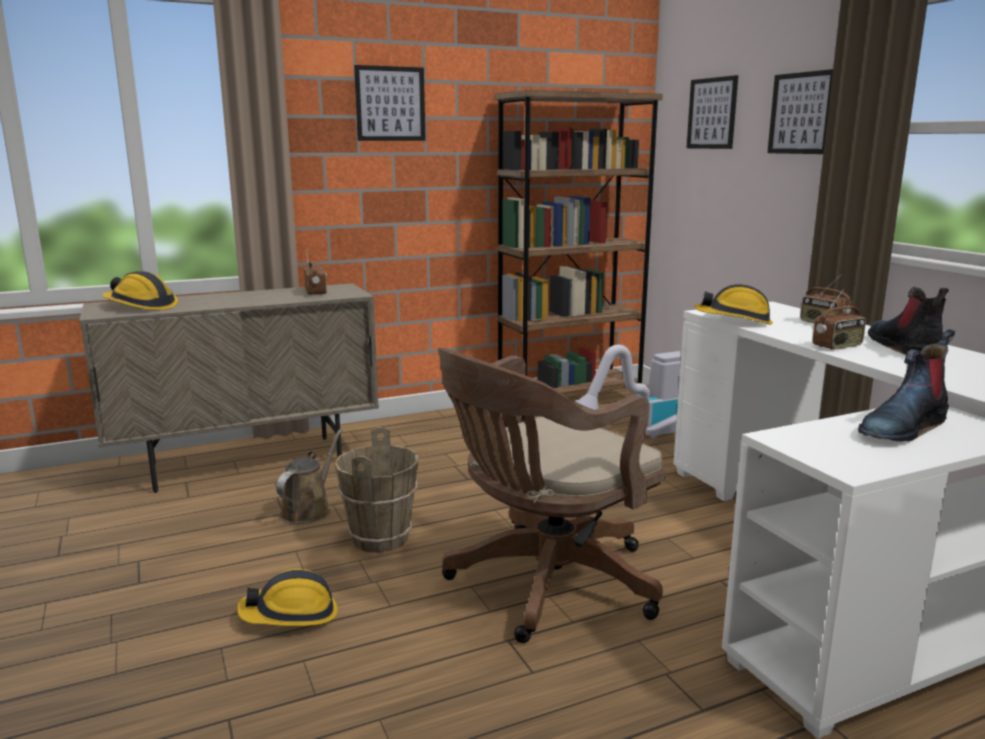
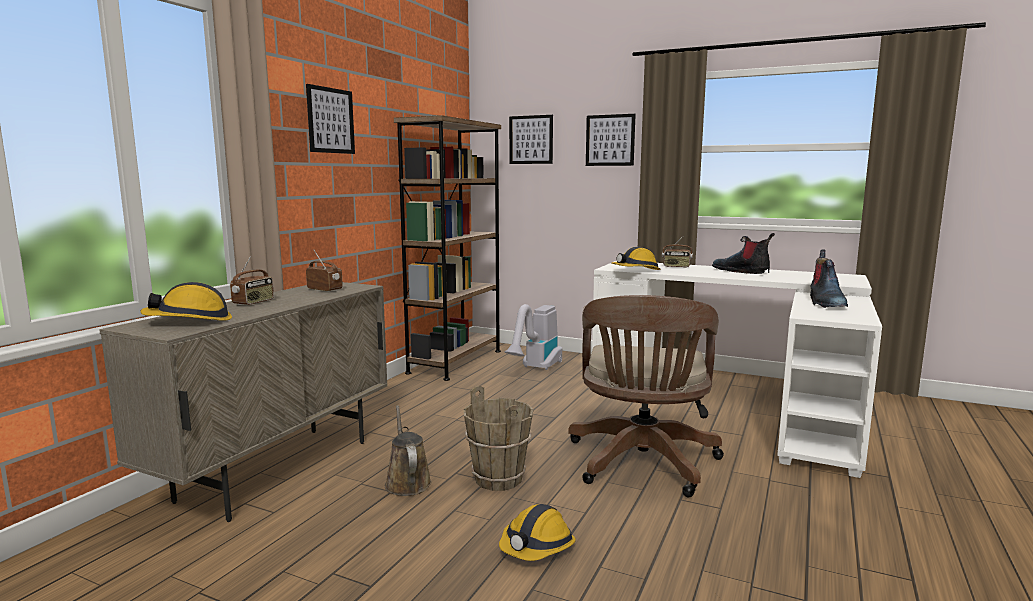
camera: 40 degrees left, 5 degrees down
radio [812,289,866,350] -> radio moved to [230,257,274,306]

